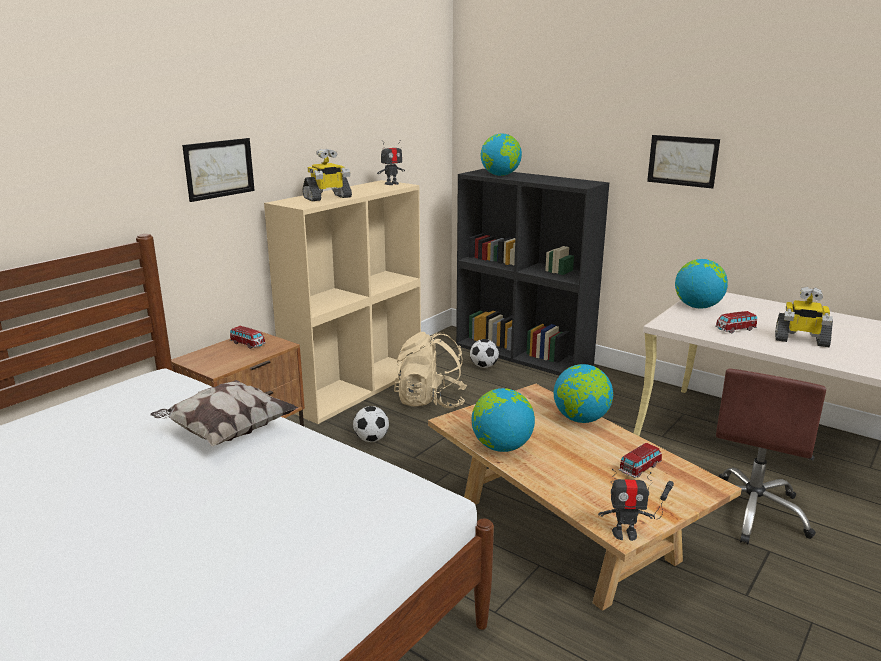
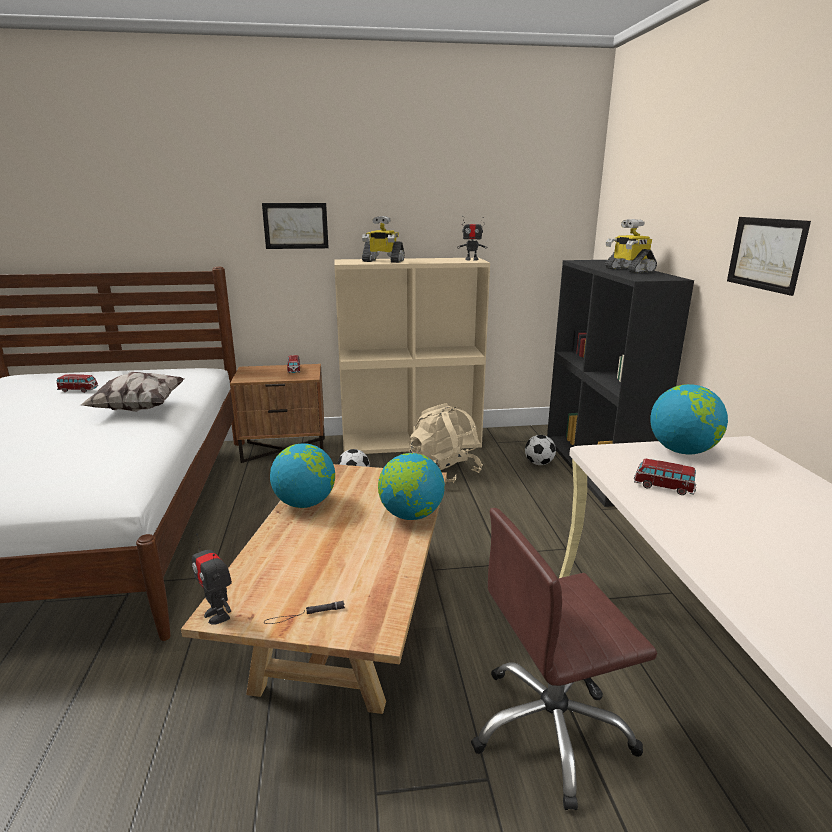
camera: 45 degrees right, 0 degrees up
globe [481,133,522,176] -> none
toy car [618,443,662,478] -> toy car moved to [56,374,99,393]
toy robot [775,287,833,347] -> toy robot moved to [605,219,657,273]

